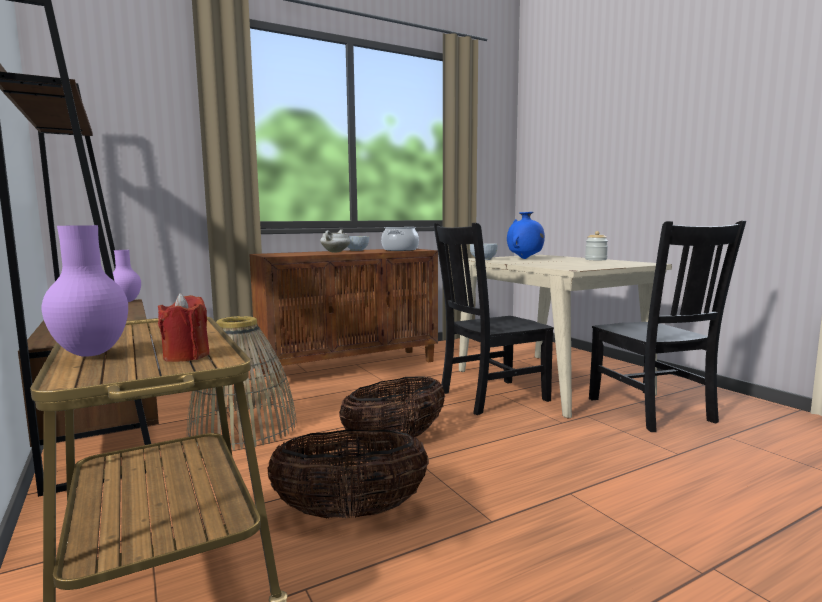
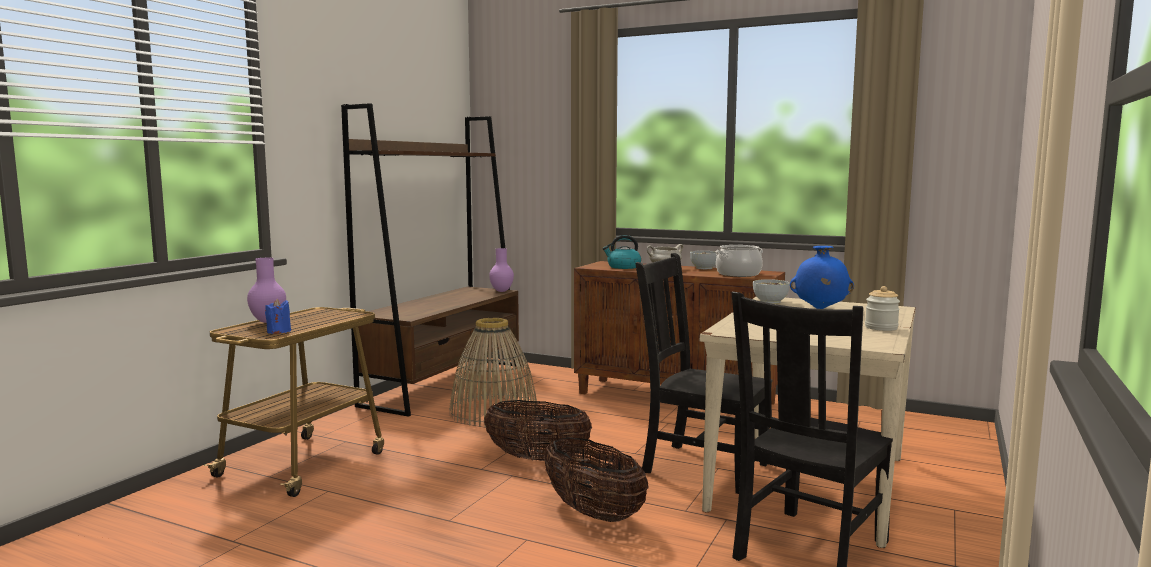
camera: 55 degrees right, 0 degrees up
red candle [158,293,210,362] -> blue candle [265,299,291,334]
basket [268,429,429,519] -> basket moved to [544,437,649,522]
none -> kettle [603,235,641,269]

